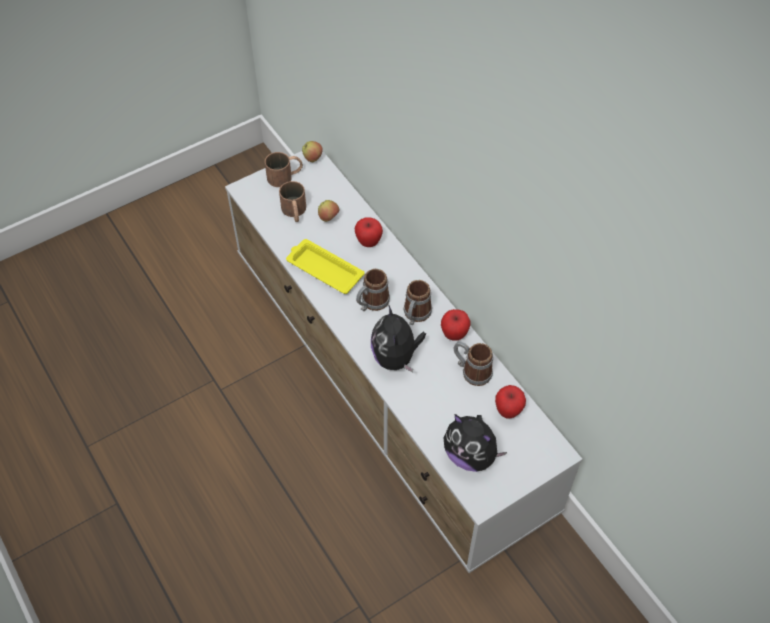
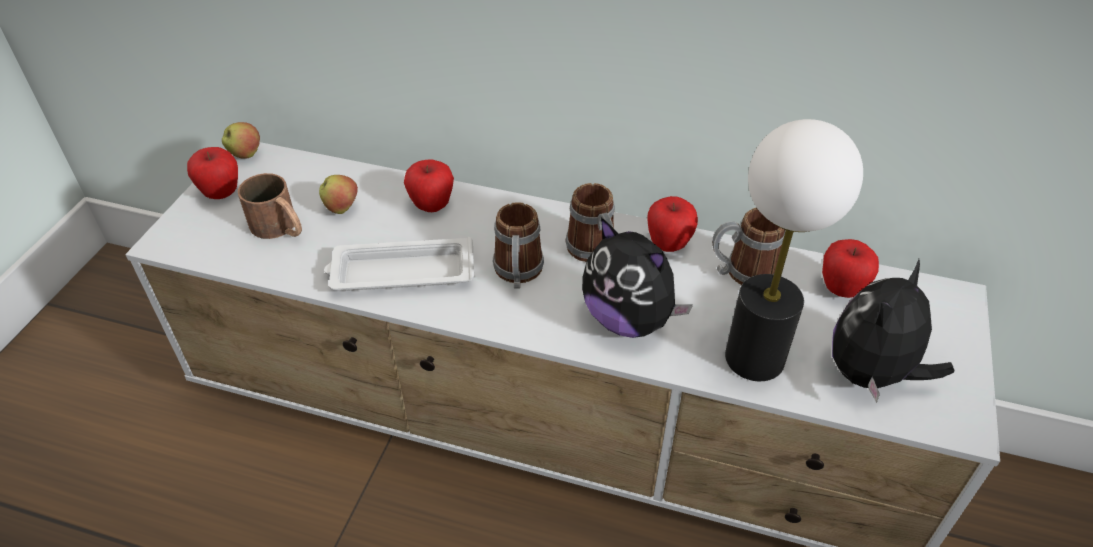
camera: 40 degrees left, 10 degrees down
brown mug [265,152,303,187] -> apple [187,147,238,199]
yellow tray [286,239,364,294] -> white tray [324,237,474,291]
plush toy [444,414,507,472] -> plush toy turned 135 degrees clockwise [832,259,954,403]
none -> table lamp [725,119,863,381]

